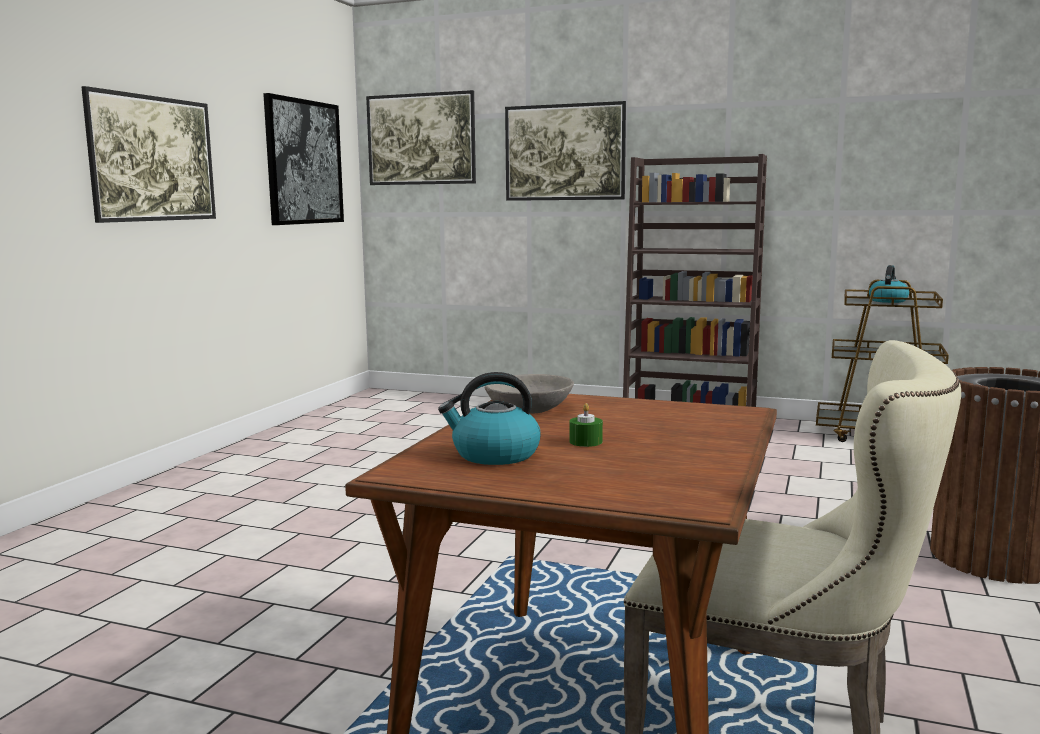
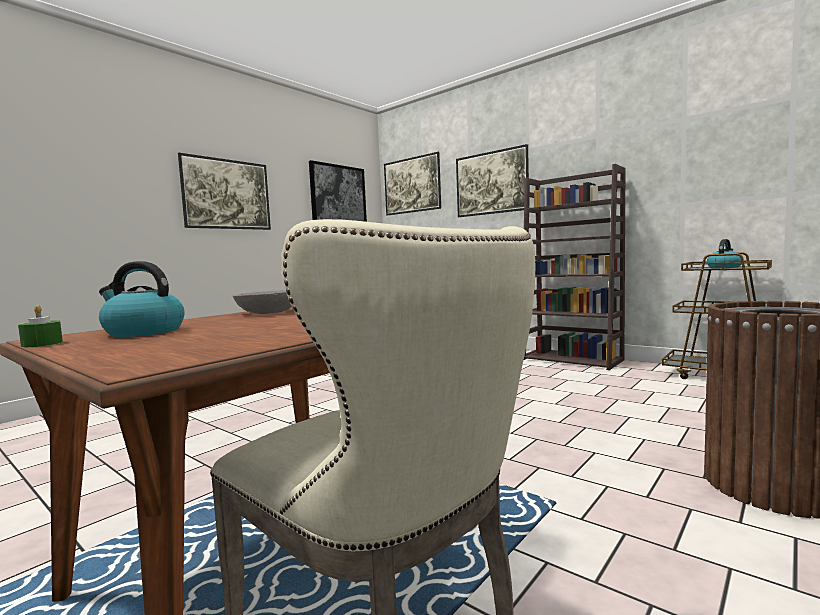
camera: 20 degrees right, 5 degrees down
green candle [569,403,603,447] -> green candle moved to [18,305,63,347]

